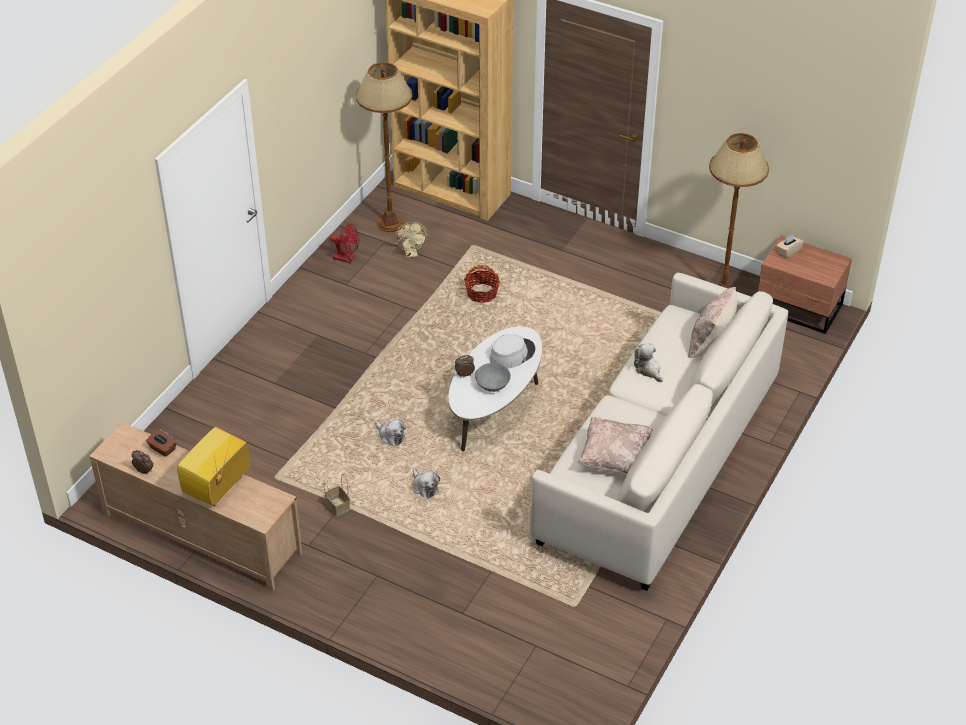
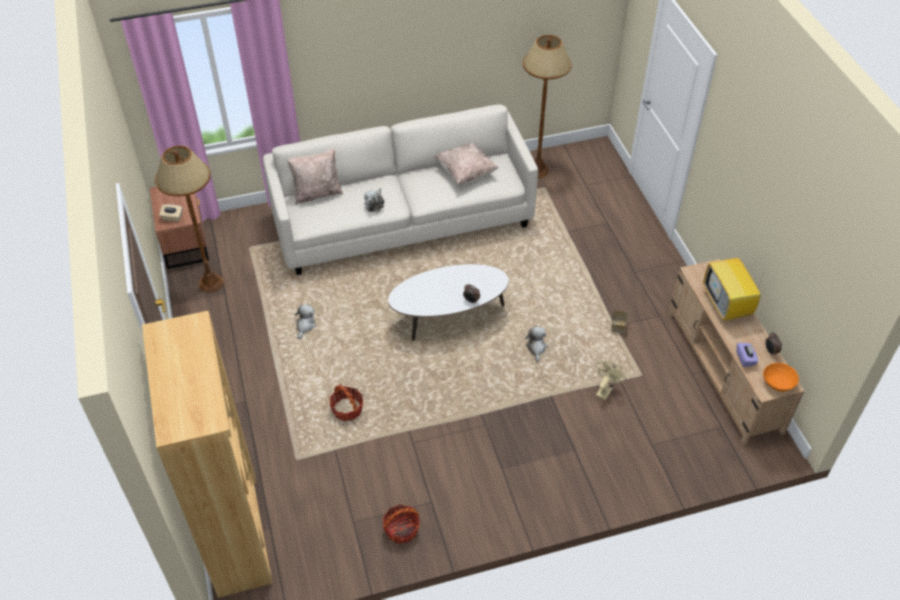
camera: 135 degrees left, 5 degrees up
brown tissue box [146,429,177,457] -> purple tissue box [737,343,759,367]
television [178,427,250,506] -> television turned 90 degrees clockwise [703,258,763,321]
red fan [330,224,359,263] -> basket [383,504,420,544]
brown floor lamp [356,62,412,232] -> brown floor lamp moved to [523,35,572,178]
beige fan [395,222,427,258] -> beige fan moved to [596,361,626,401]
plush toy [413,468,440,498] -> plush toy moved to [295,305,316,339]
grey bowl [475,363,511,392] -> none
grey hat [490,334,535,369] -> none
none -> orange bowl [763,363,799,392]

